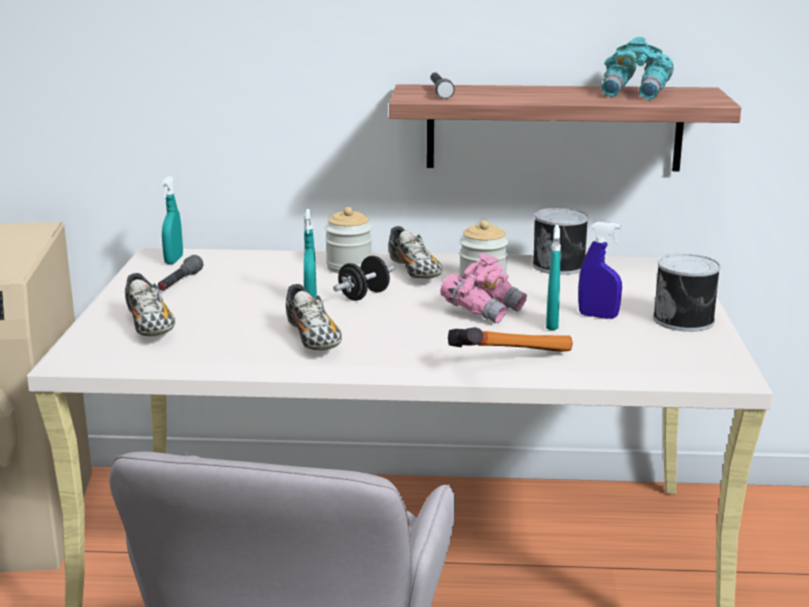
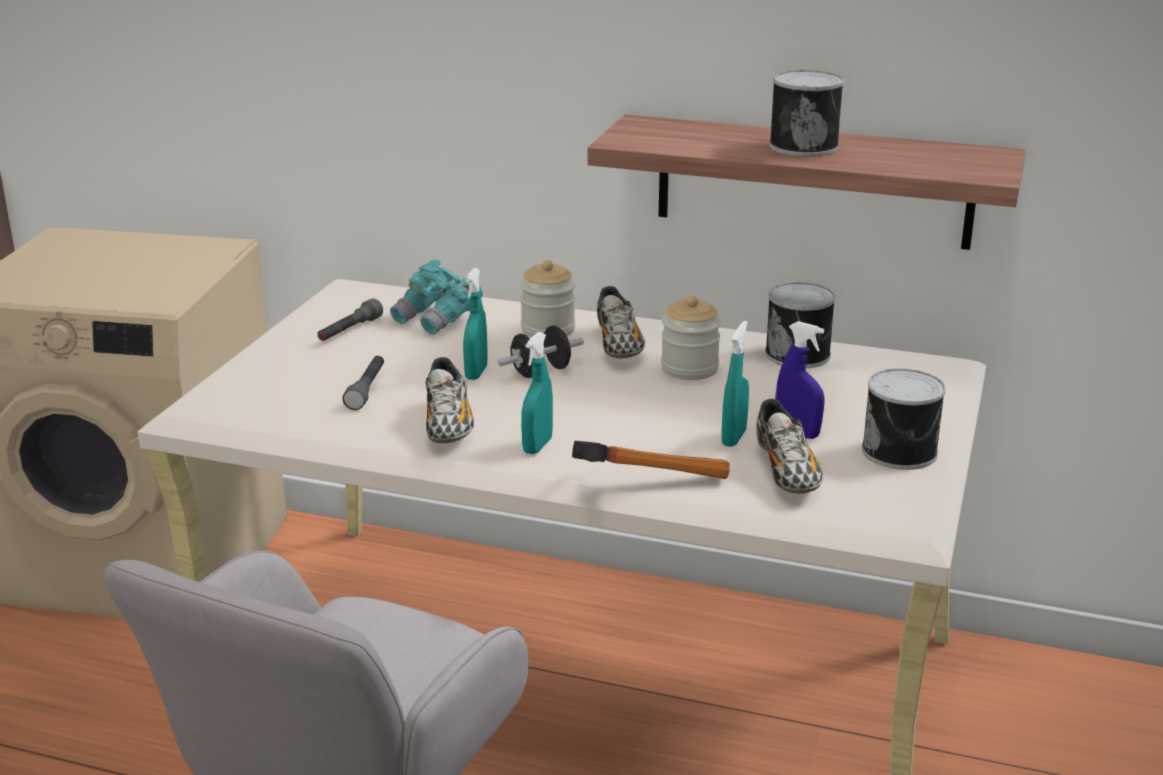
camera: 15 degrees right, 5 degrees up
shoe [125,273,175,336] -> shoe moved to [756,399,823,494]
turquoise spray bottle [161,176,183,264] -> turquoise spray bottle moved to [521,332,553,454]
grey flashlight [430,73,455,99] -> grey flashlight moved to [343,356,384,410]
pink binoculars [440,254,527,324] -> none
turquoise binoculars [601,37,674,100] -> turquoise binoculars moved to [390,260,483,335]
none -> can [769,70,844,157]

